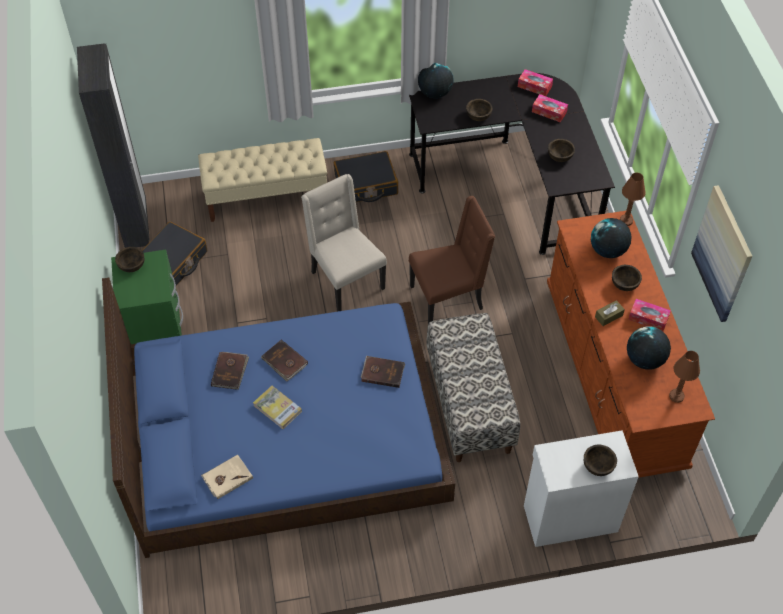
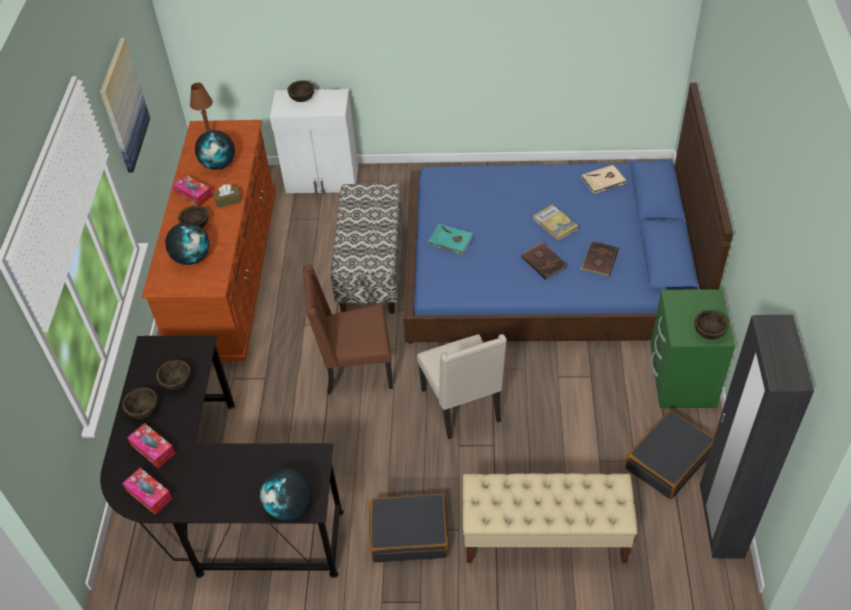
camera: 165 degrees left, 5 degrees down
brown book [361,356,405,388] -> turquoise book [428,224,473,255]
brown bowl [466,99,492,121] -> brown bowl moved to [122,387,158,419]
brown table lamp [620,173,645,226] -> none

